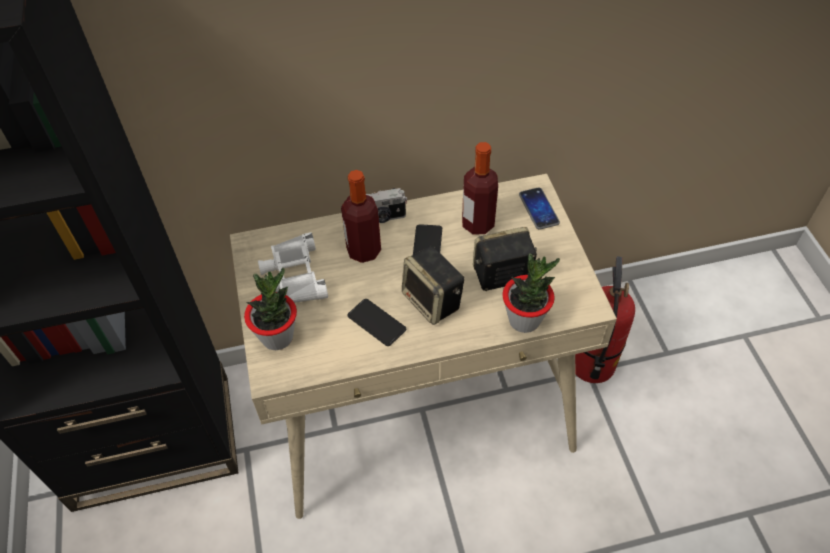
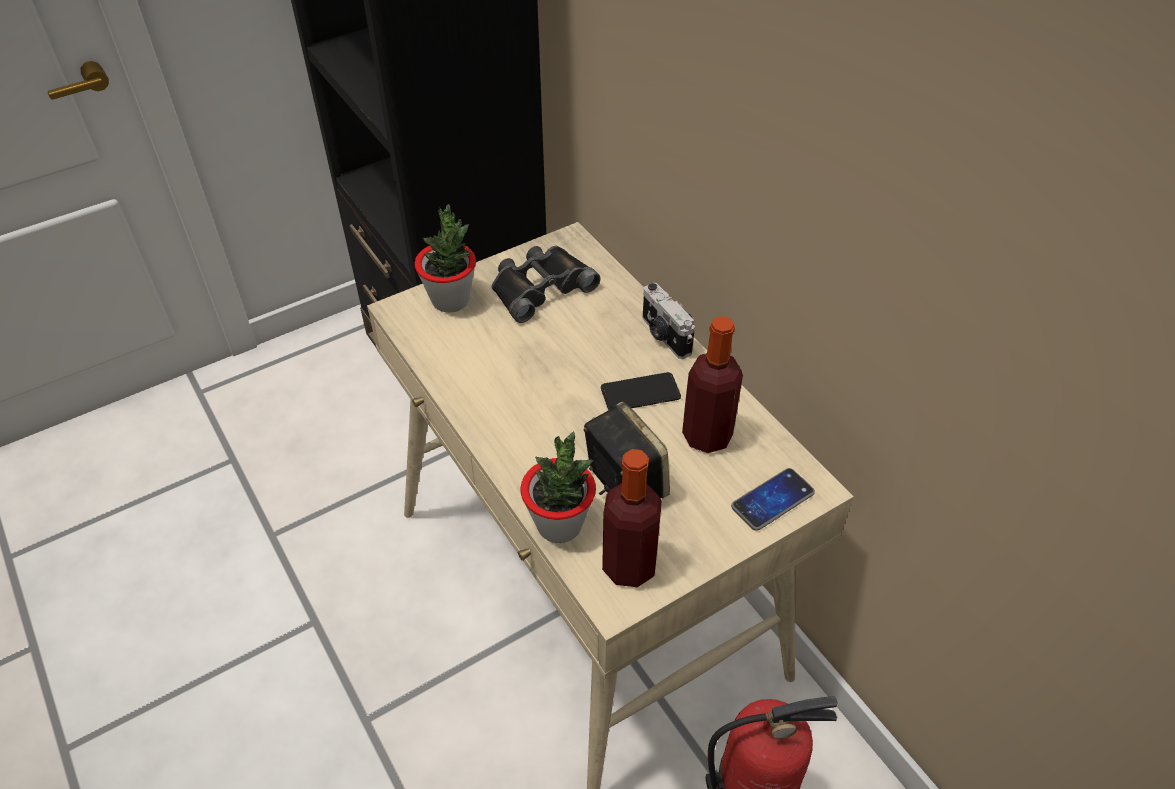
camera: 70 degrees right, 5 degrees down
white binoculars [258,232,328,303] -> black binoculars [492,246,601,323]
bottle [341,170,381,263] -> bottle moved to [602,449,662,587]
phone [347,299,406,346] -> none
speaker [402,246,464,325] -> none

